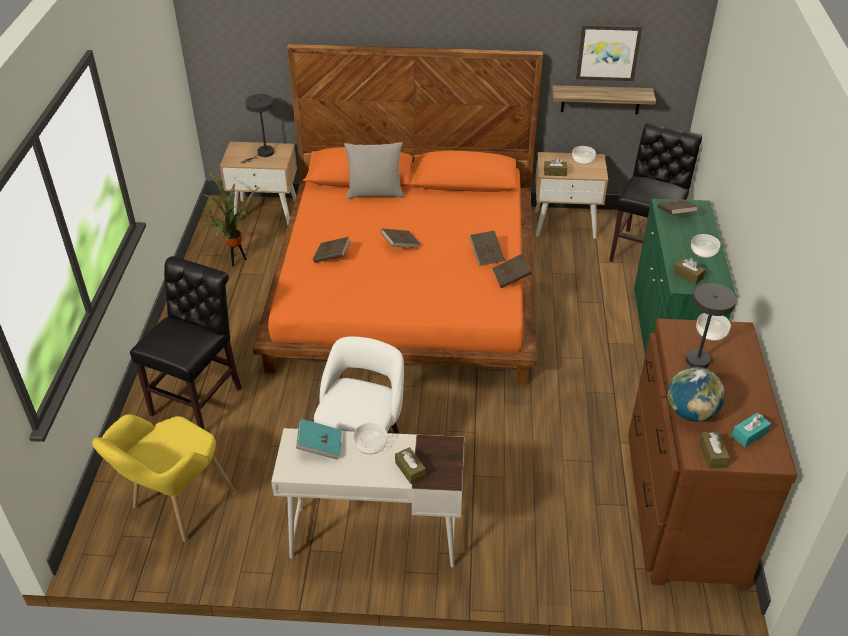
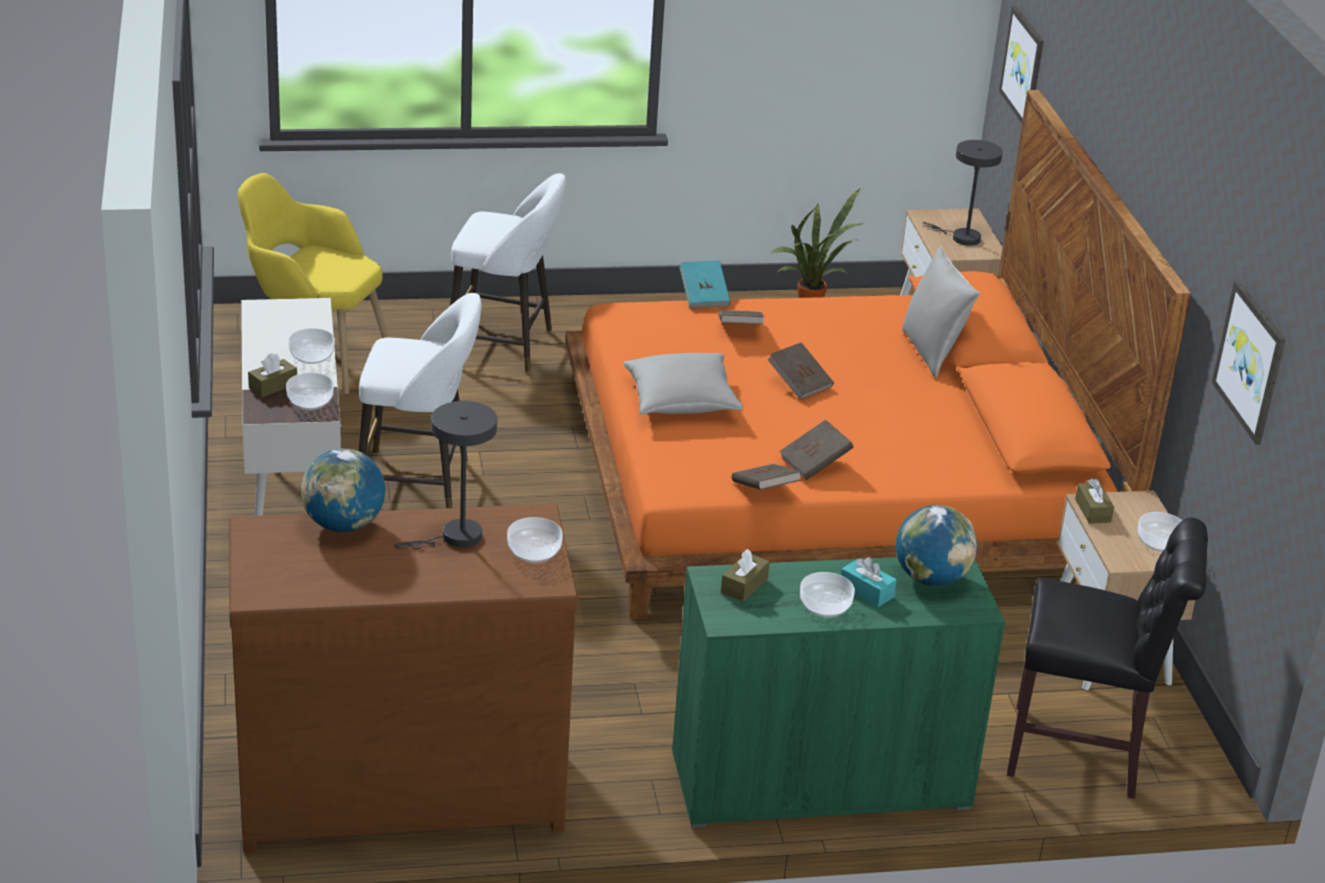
camera: 75 degrees right, 10 degrees down
black chair [130,256,242,430] -> white stool [450,173,566,372]
turquoise book [296,419,342,460] -> turquoise book moved to [679,260,731,308]
shelf [552,85,656,114] -> none
brown book [657,200,697,215] -> globe [896,505,977,586]
brown tissue box [699,431,730,469] -> none
turquoise tissue box [731,413,771,447] -> turquoise tissue box moved to [841,557,897,607]
none -> bowl [286,373,334,410]
none -> grey pillow [623,353,743,414]
none -> picture [999,6,1044,123]

